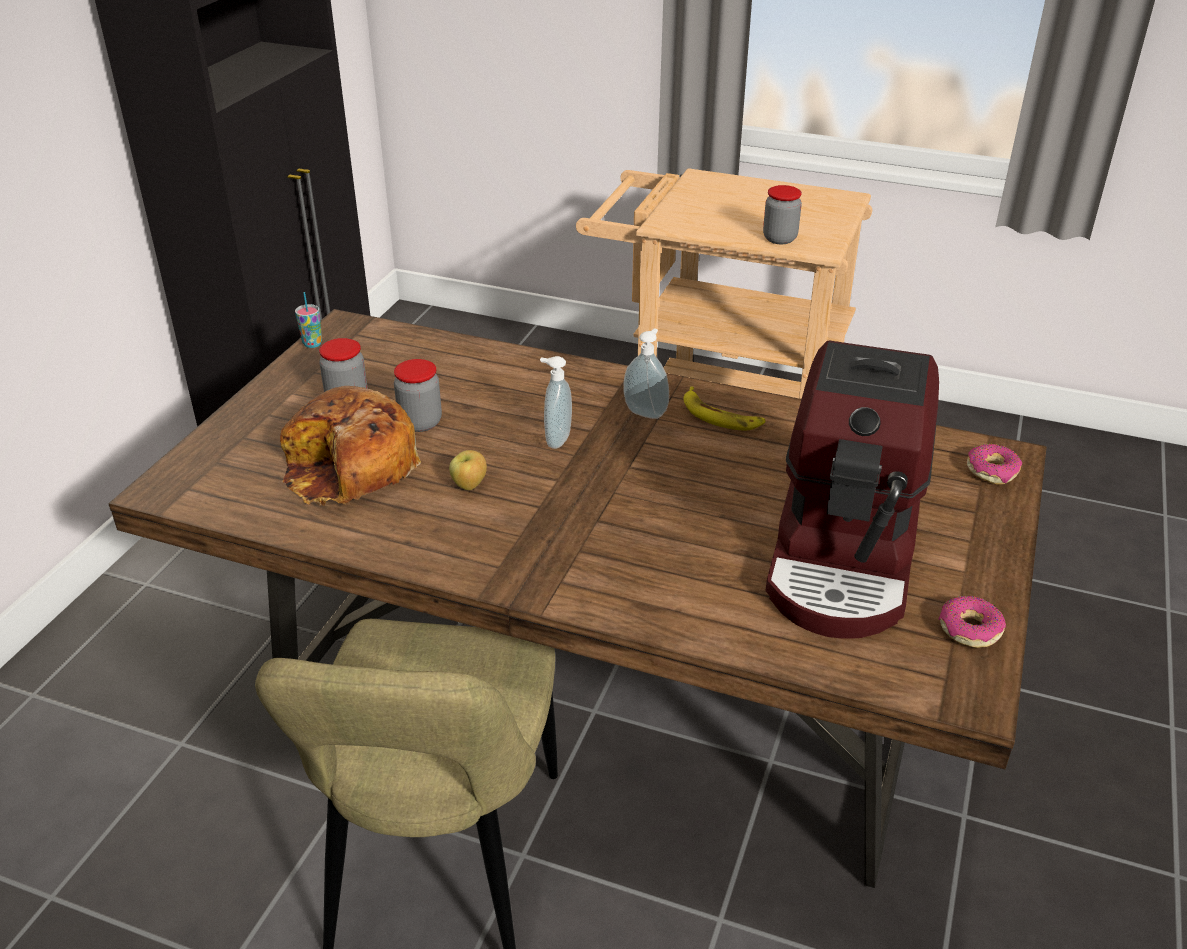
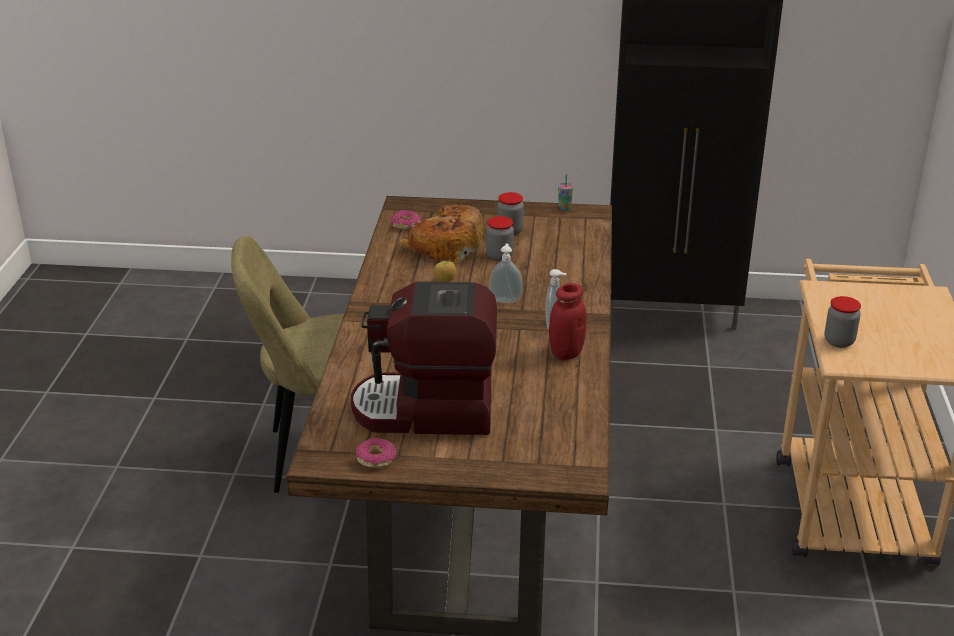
camera: 75 degrees right, 5 degrees down
banana [683,386,766,431] -> red jar [549,283,586,360]
donut [967,444,1022,485] -> donut moved to [390,210,421,230]

